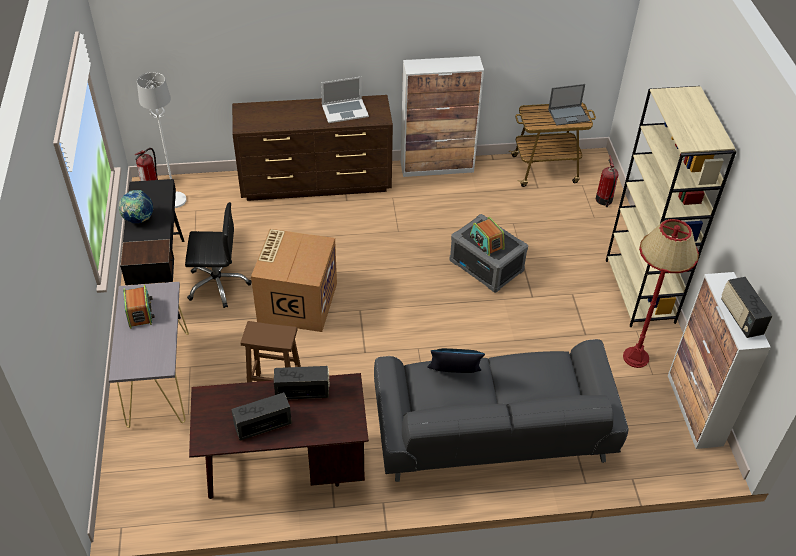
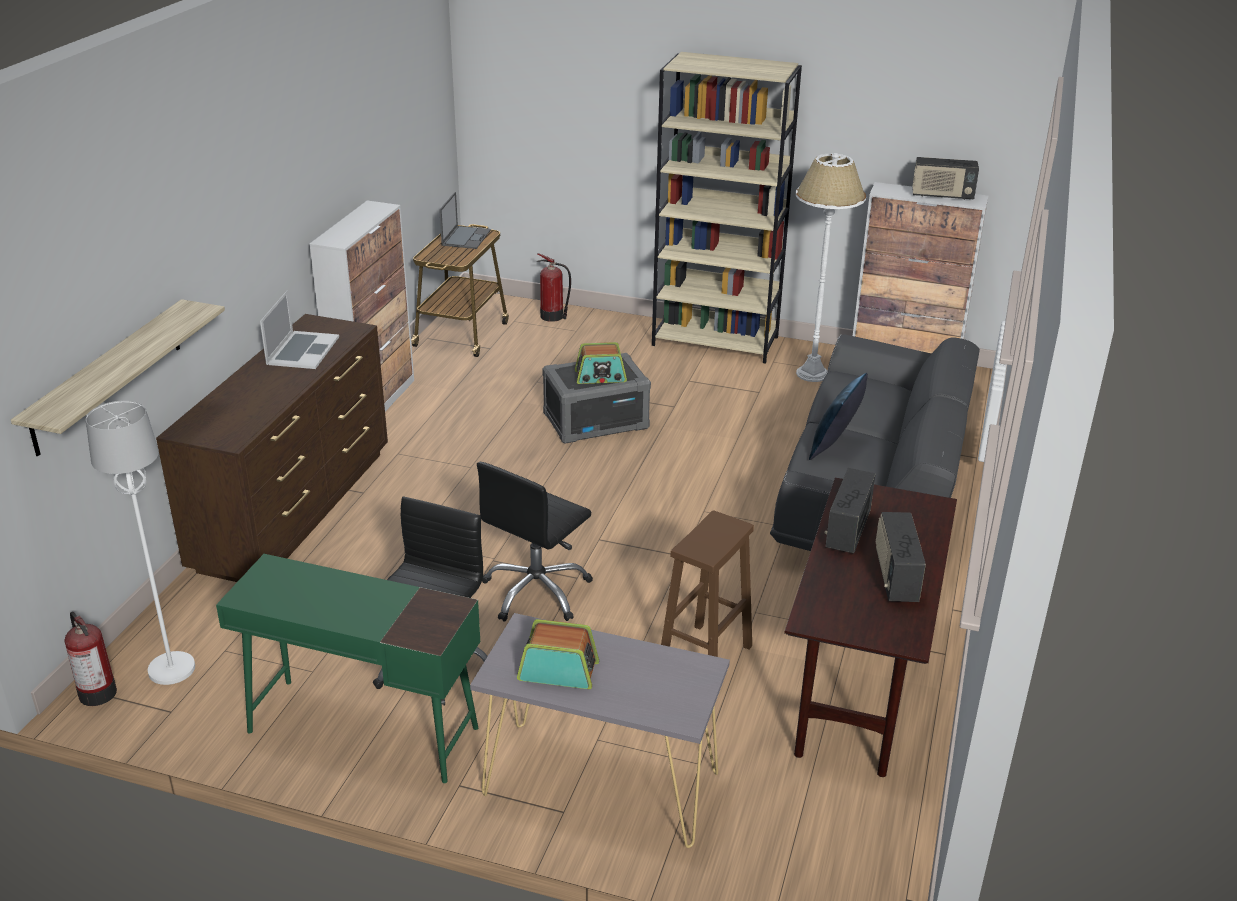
camera: 65 degrees left, 15 degrees down
globe [119,190,153,223] -> none
black desk [120,179,184,319] -> green desk [216,554,480,783]
cardboard box [251,229,337,332] -> black office chair [477,462,593,622]
red floor lamp [623,219,699,368] -> white floor lamp [796,153,866,382]
none -> shelf [11,299,225,456]

